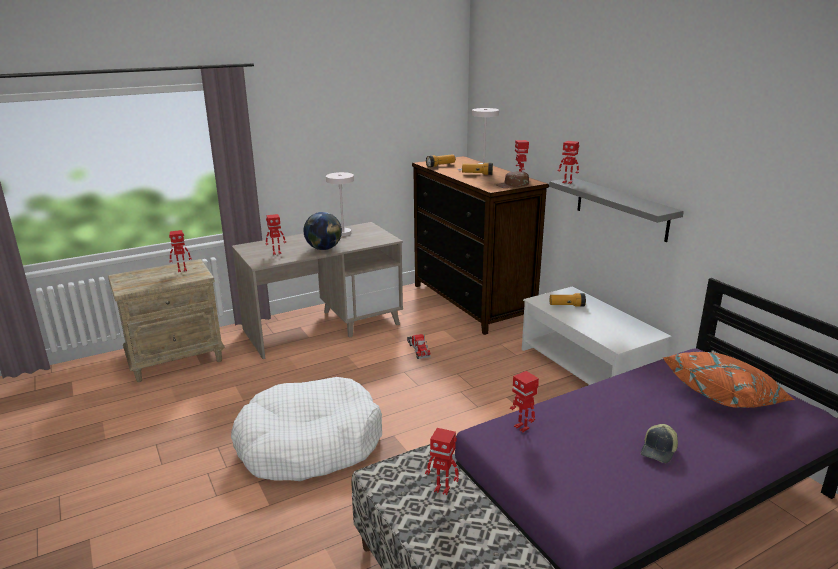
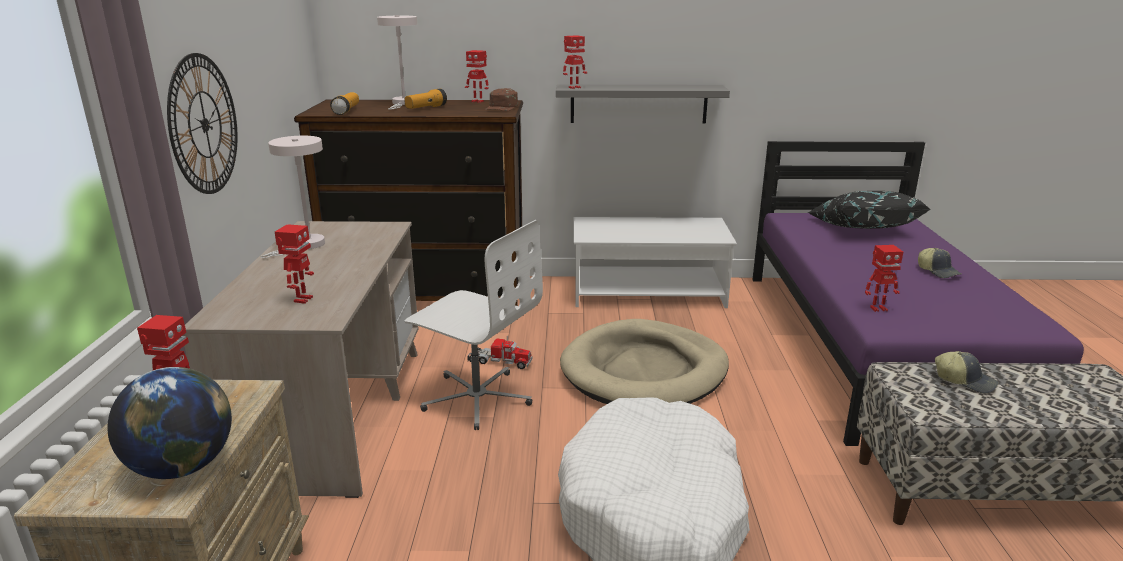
camera: 60 degrees left, 0 degrees up
globe [304,212,342,250] -> globe moved to [107,367,232,479]
toy robot [425,428,459,495] -> cap [935,351,999,394]
flashlight [549,293,586,307] -> none
orange pillow [664,352,794,408] -> black pillow [808,191,931,229]
none -> wall clock [167,53,237,194]
none -> white office chair [405,220,543,430]
none -> beige dog bed [560,319,729,404]

